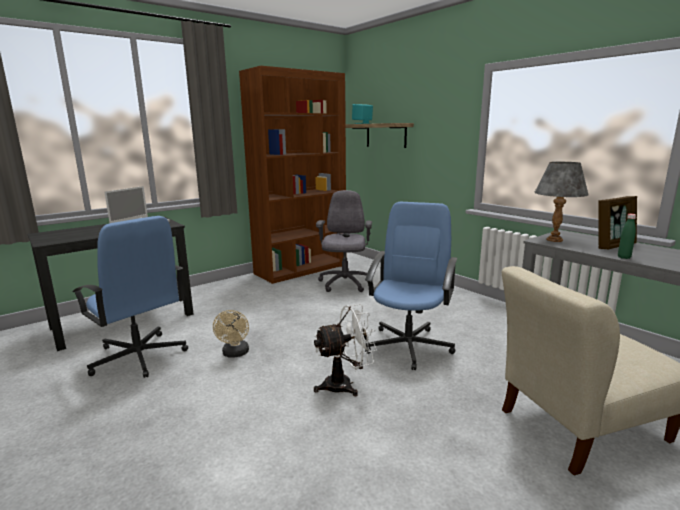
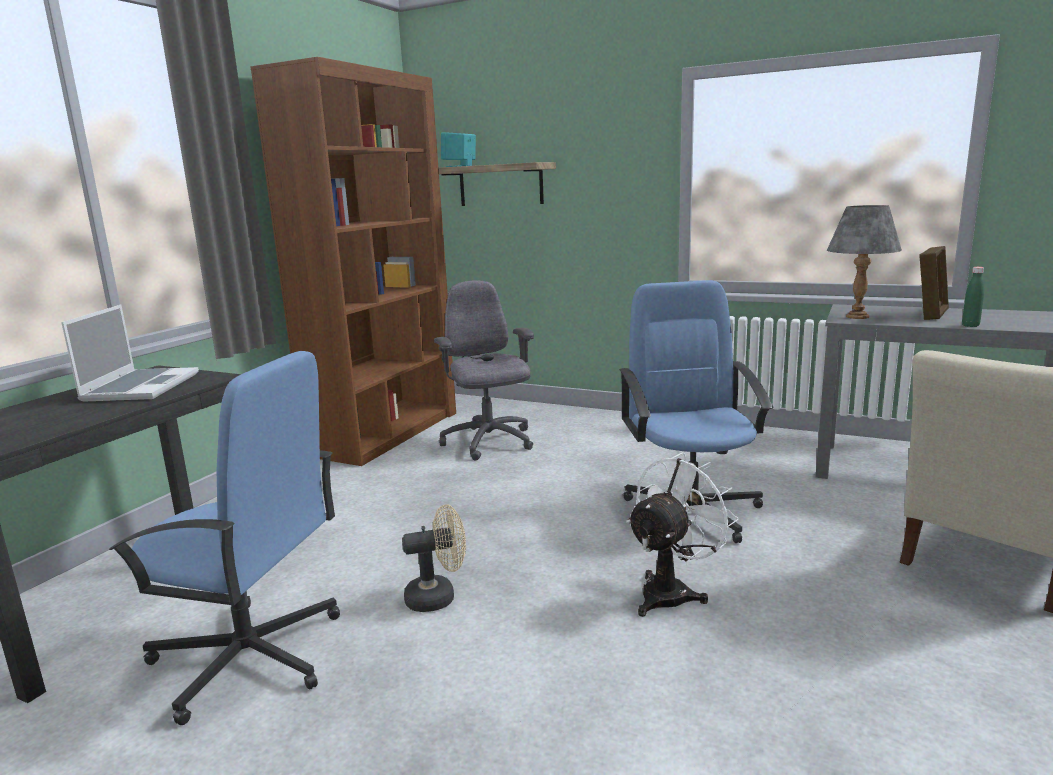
camera: 25 degrees left, 0 degrees up
beige fan [213,310,249,358] -> beige fan turned 75 degrees counterclockwise [402,504,466,612]

